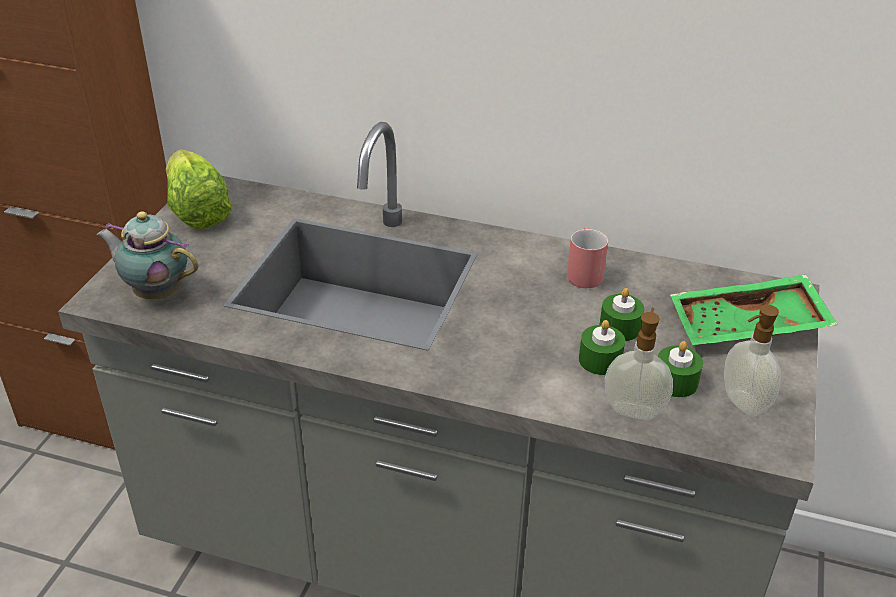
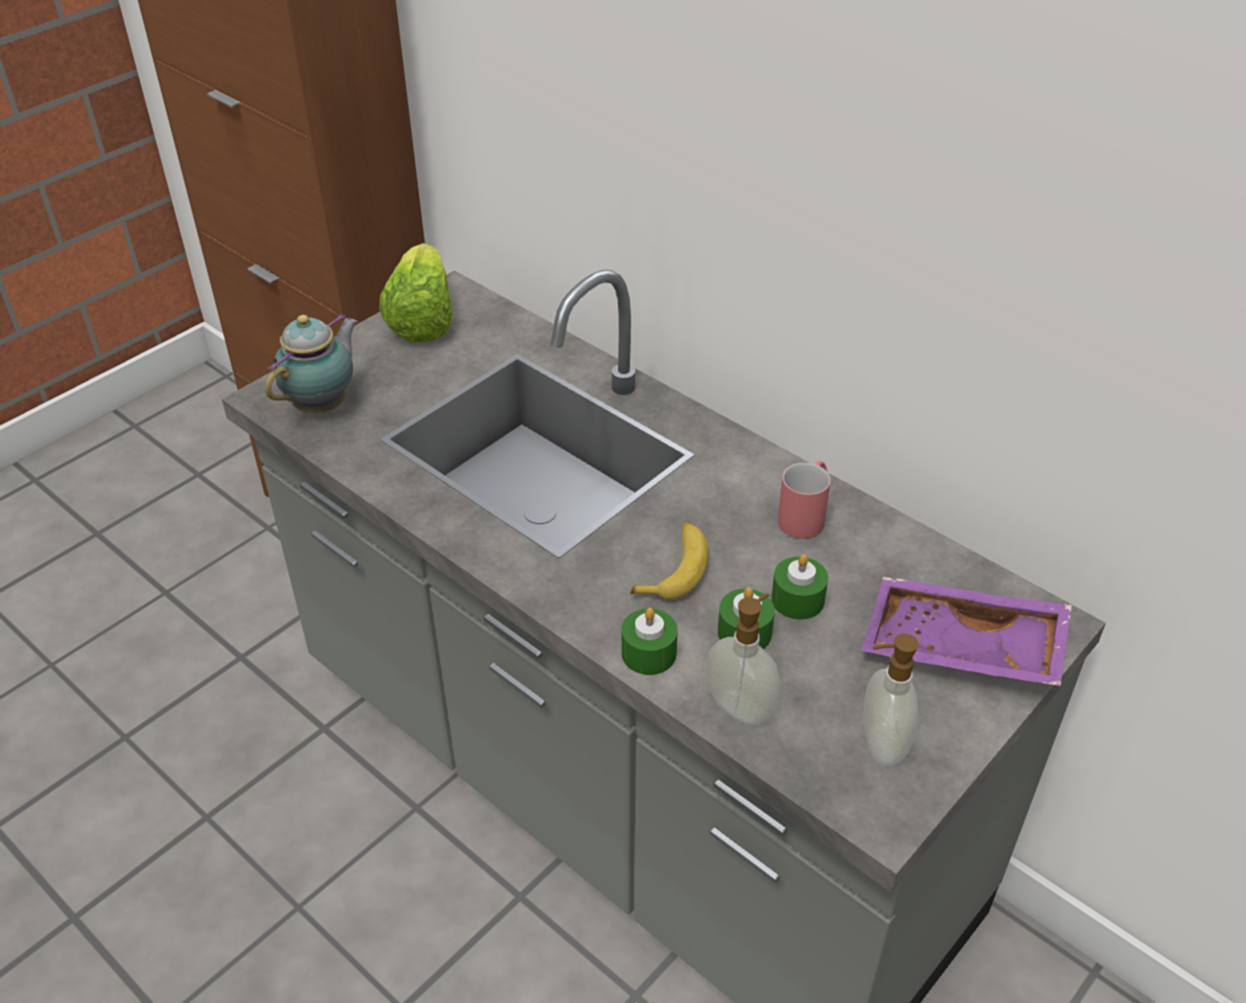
camera: 25 degrees right, 5 degrees up
teapot [96,211,198,299] -> teapot turned 75 degrees clockwise [265,314,358,413]
green candle [658,341,703,397] -> green candle moved to [622,608,678,675]
green tray [670,275,838,345] -> purple tray [861,577,1072,686]
none -> banana [630,522,709,600]

